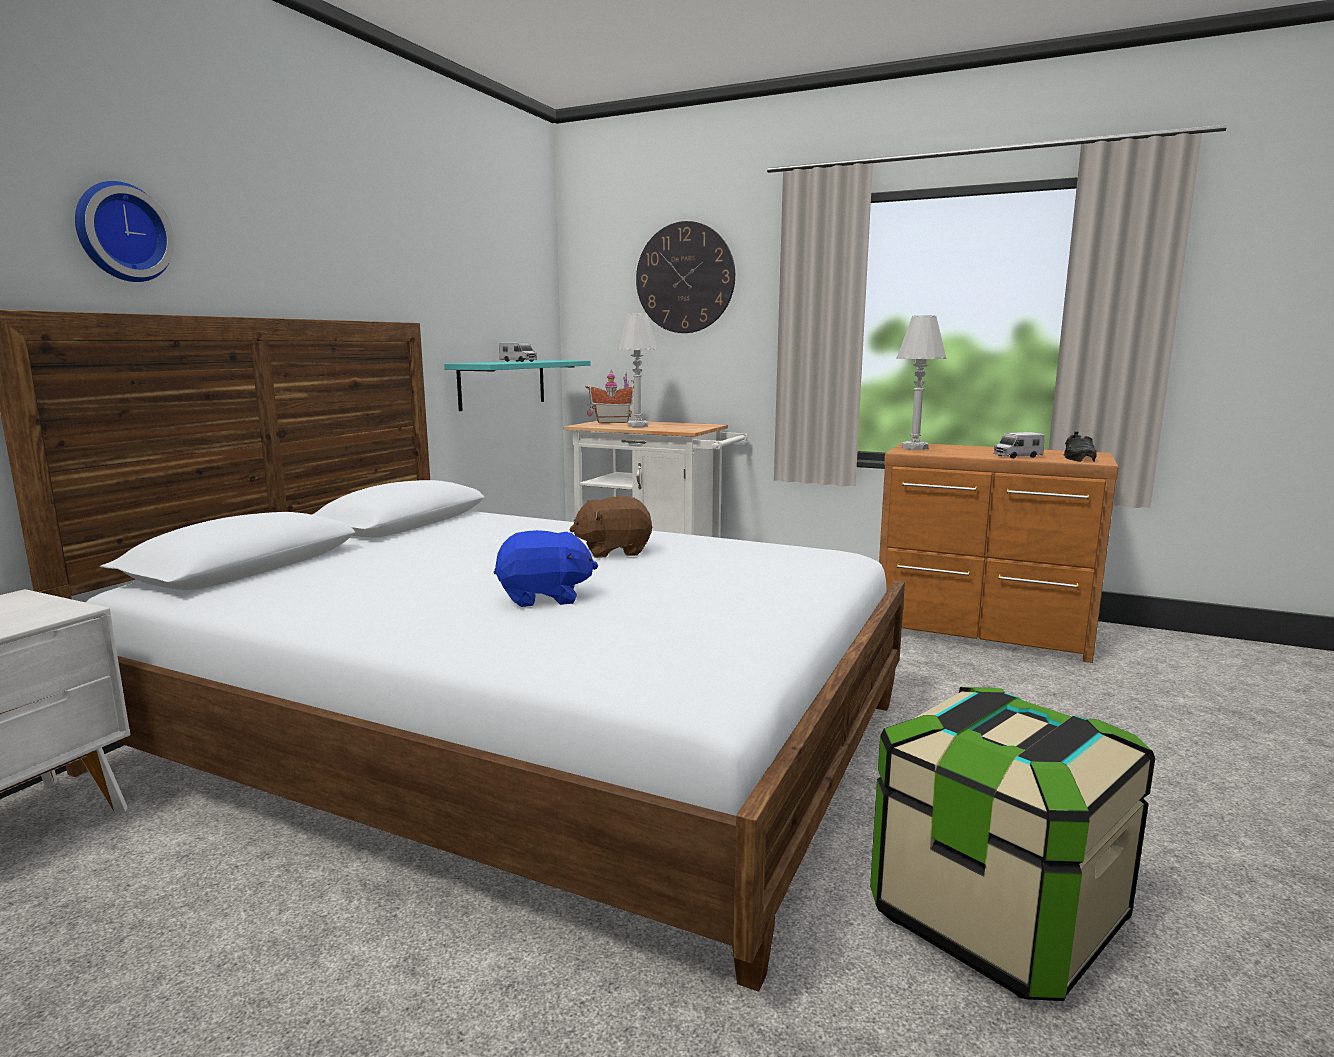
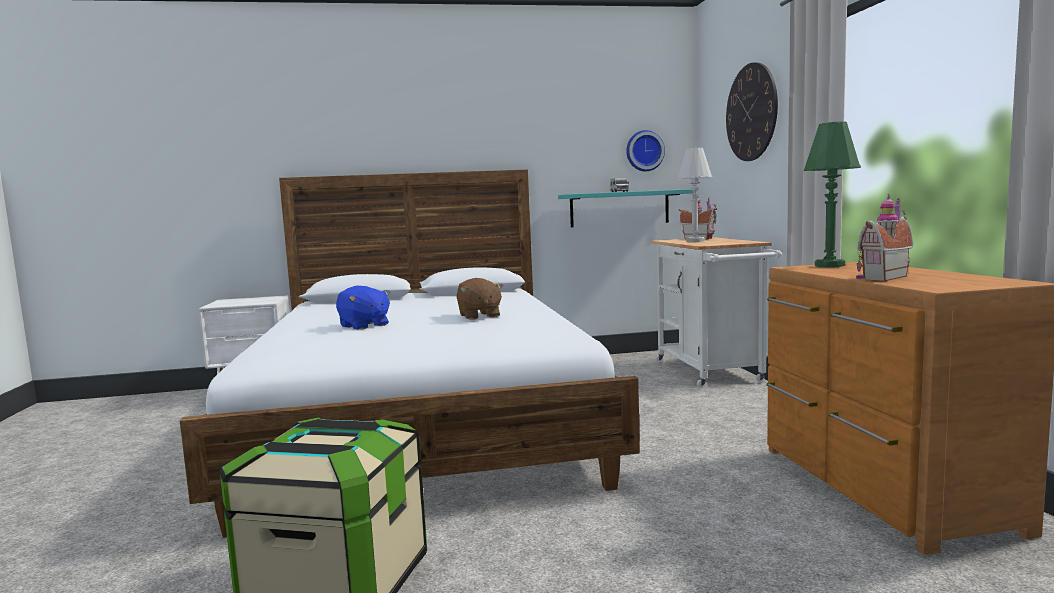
camera: 55 degrees right, 5 degrees down
wall clock [75,181,175,282] -> wall clock moved to [626,130,665,171]
brown plush toy [569,497,652,558] -> brown plush toy turned 150 degrees counterclockwise [456,278,503,320]
white table lamp [896,315,947,450] -> green table lamp [804,121,861,267]
toy truck [993,432,1045,459] -> toy house [856,194,913,281]
black shoe [1064,431,1097,462] -> none

